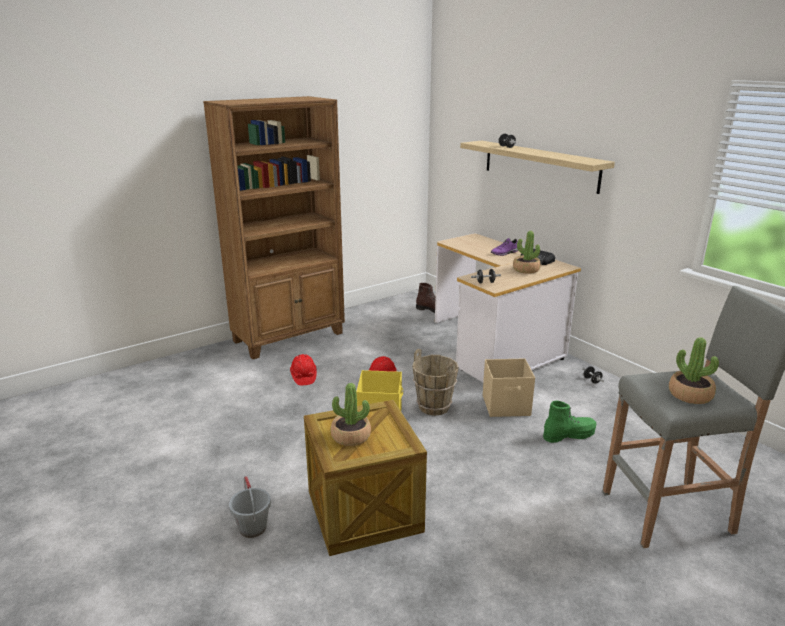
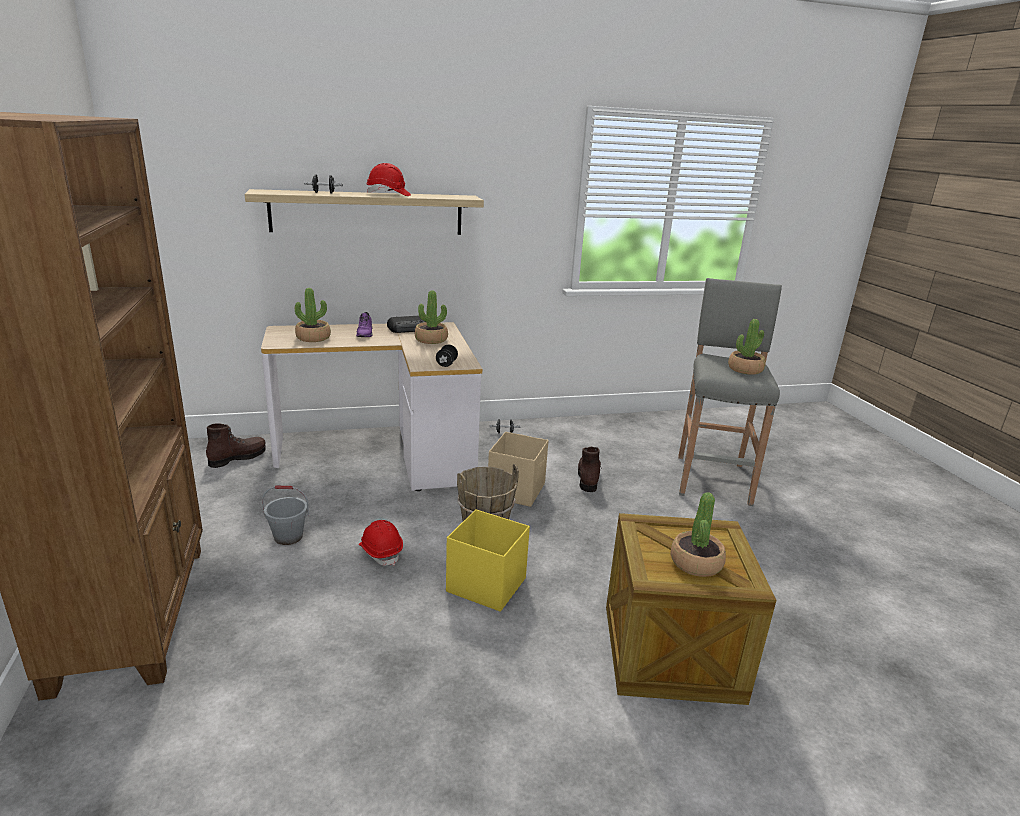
camera: 70 degrees left, 0 degrees up
grey bucket [229,476,271,538] -> grey bucket moved to [262,486,309,545]
red hard hat [290,354,317,386] -> red hard hat moved to [366,163,411,196]
green boot [543,401,596,443] -> brown boot [578,447,602,492]
none -> potted plant [295,288,331,342]

